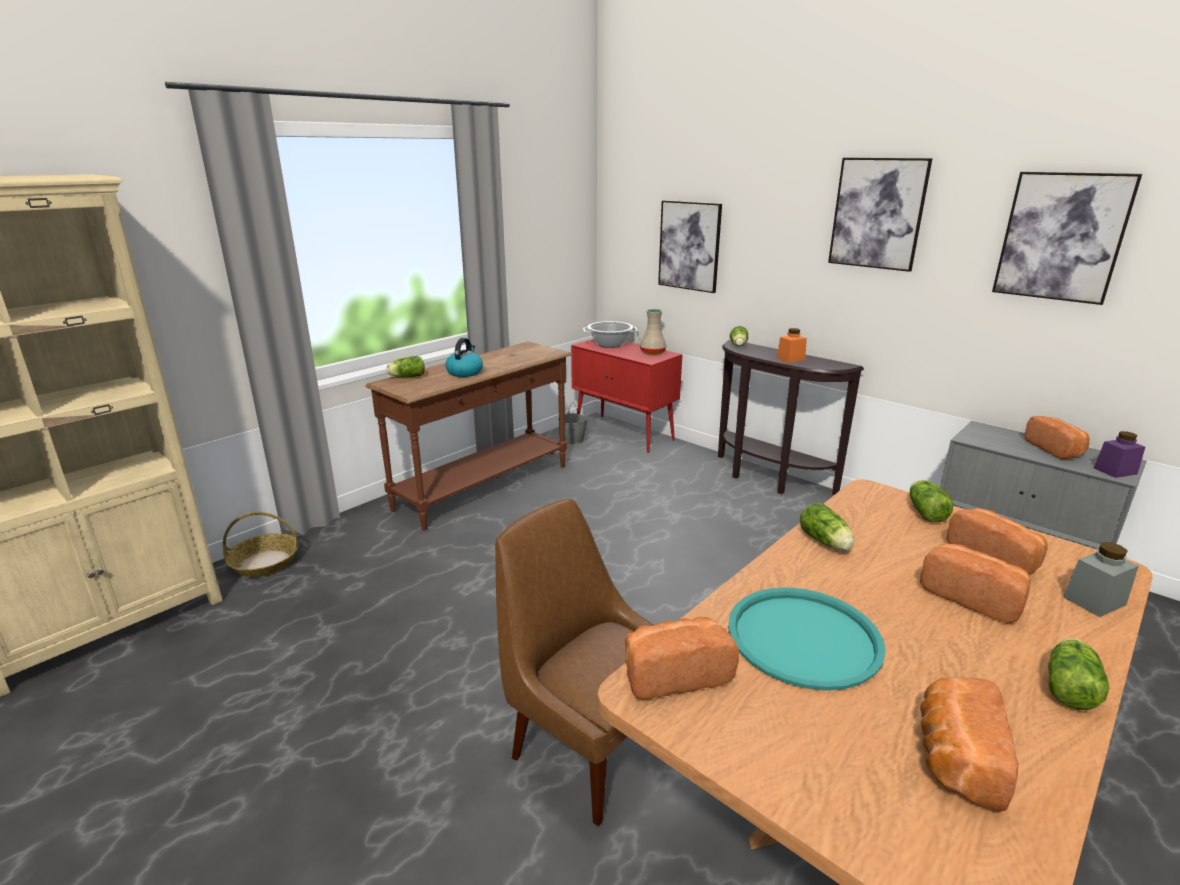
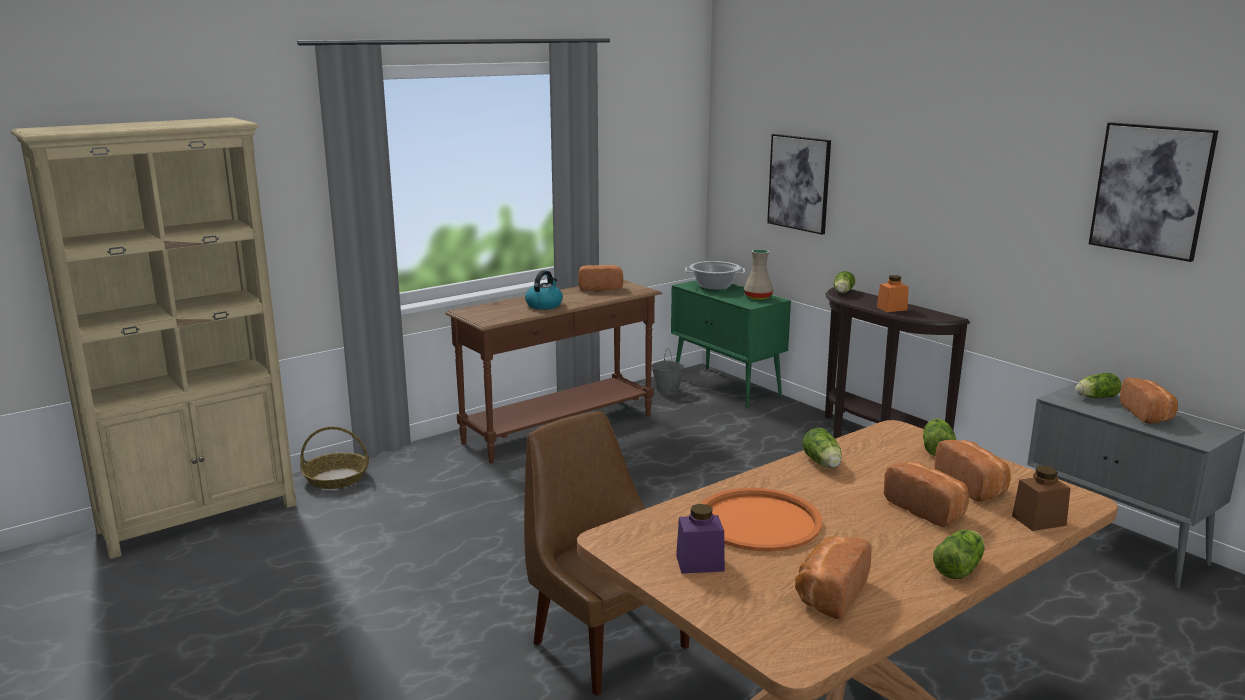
camera: 10 degrees right, 5 degrees down
lettuce [387,356,425,377] -> lettuce moved to [1075,373,1121,398]
red cabinet [571,339,682,453] -> green cabinet [671,280,791,408]
bread [625,617,739,700] -> bread moved to [578,265,623,290]
turquoise tray [728,587,886,691] -> orange tray [701,488,822,552]
picture [828,158,933,272] -> none
grey jar [1063,542,1139,617] -> brown jar [1012,466,1070,531]
purple jar [1094,431,1145,478] -> purple jar moved to [676,504,725,574]

